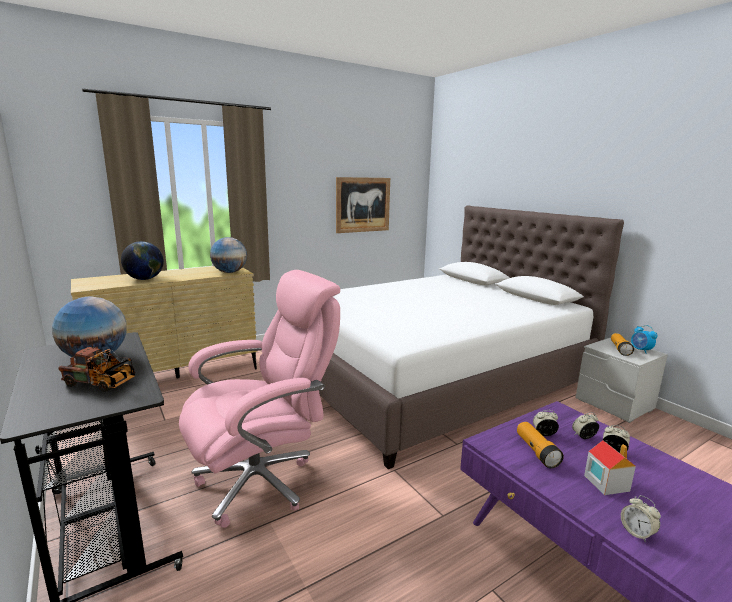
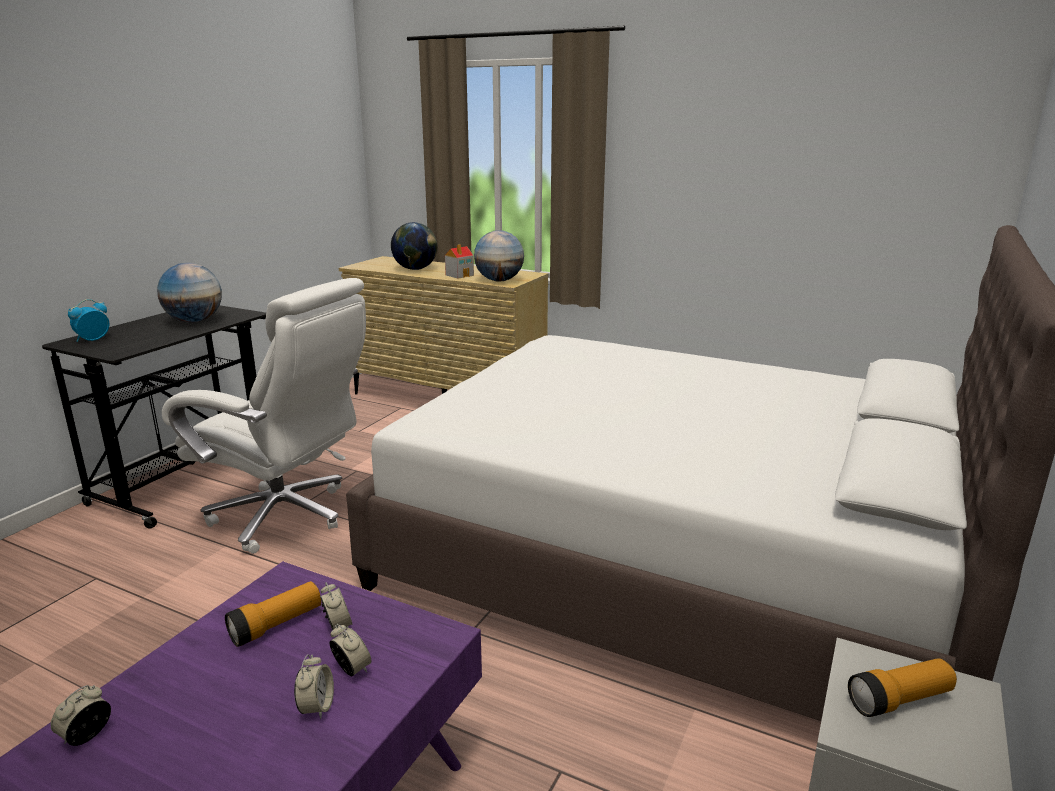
camera: 60 degrees right, 5 degrees up
toy truck [58,347,135,392] -> none
pink office chair [179,270,340,528] -> white office chair [162,278,366,554]
picture [336,177,390,233] -> none
toy house [584,440,636,495] -> toy house moved to [445,244,474,279]
alarm clock [631,325,657,354] -> alarm clock moved to [68,299,109,342]

